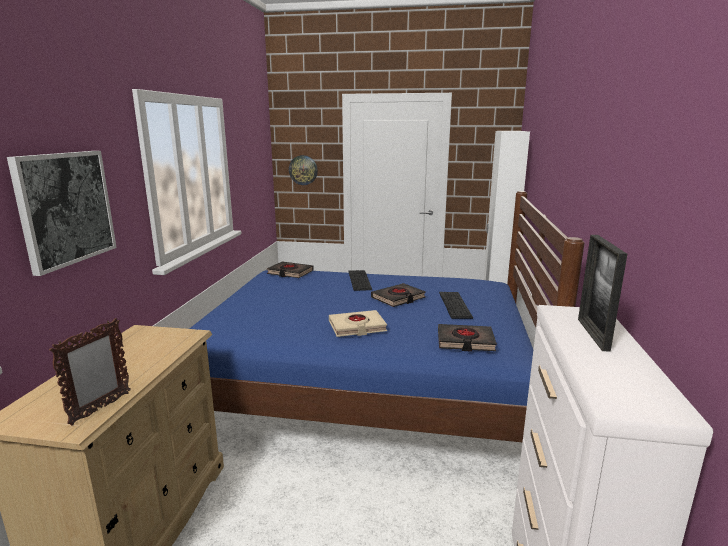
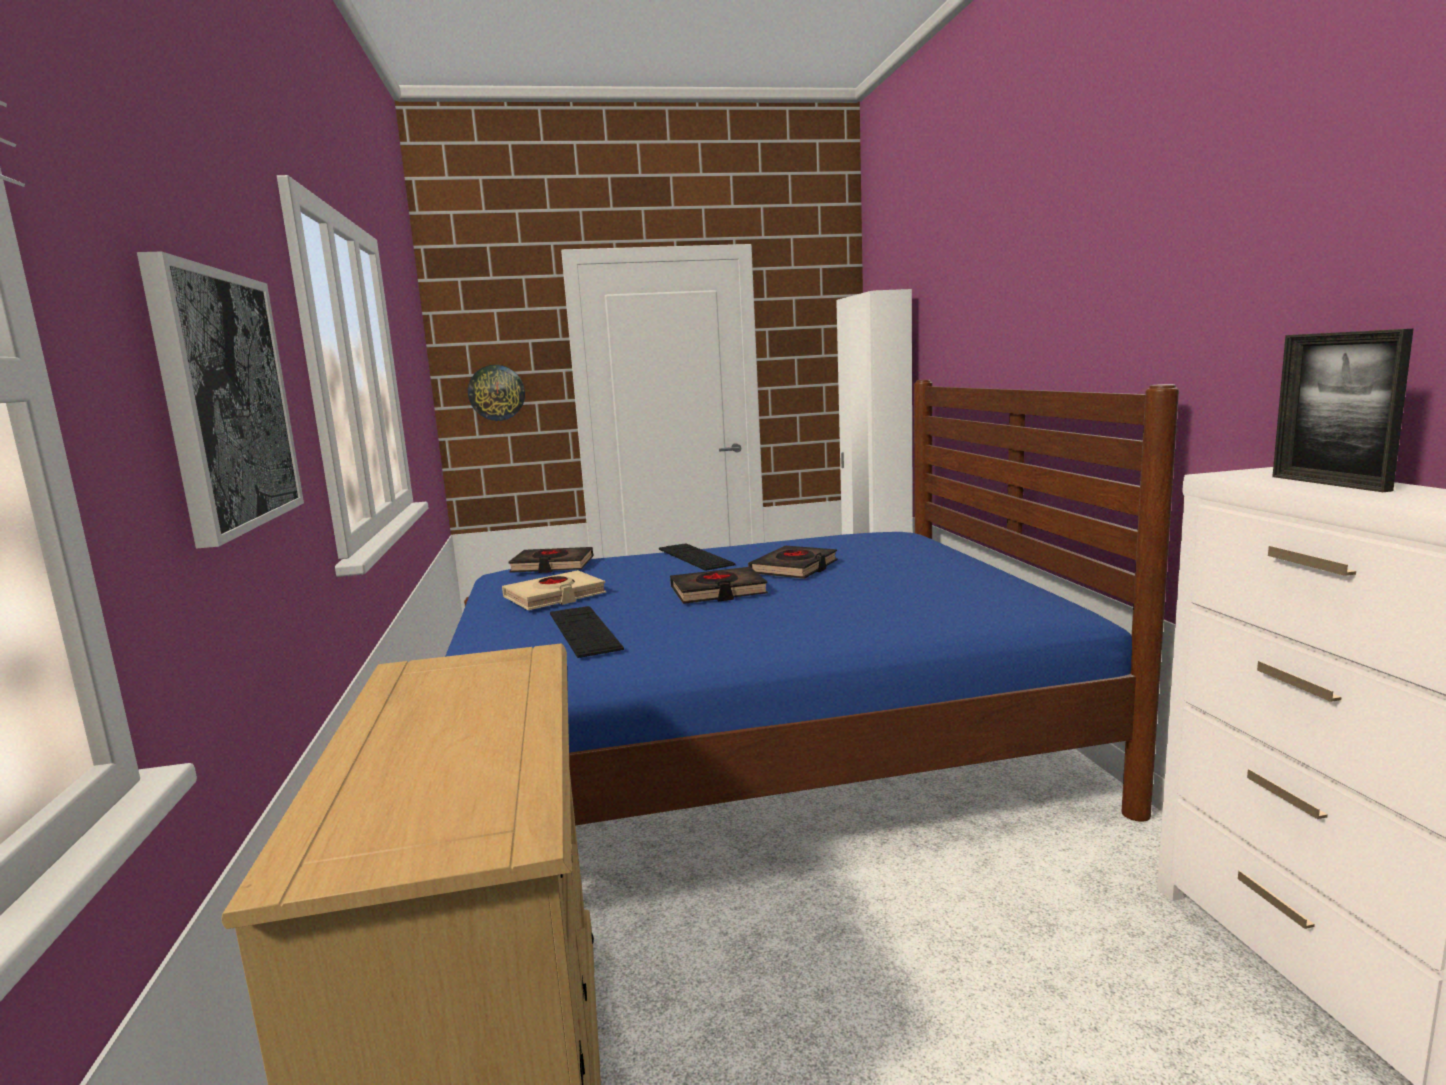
camera: 20 degrees left, 5 degrees down
picture frame [49,318,131,425] -> none
beige book [329,310,387,337] -> beige book moved to [502,570,606,610]
black book [438,324,497,352] -> black book moved to [670,567,768,604]
keyboard [439,292,473,319] -> keyboard moved to [550,606,624,658]

